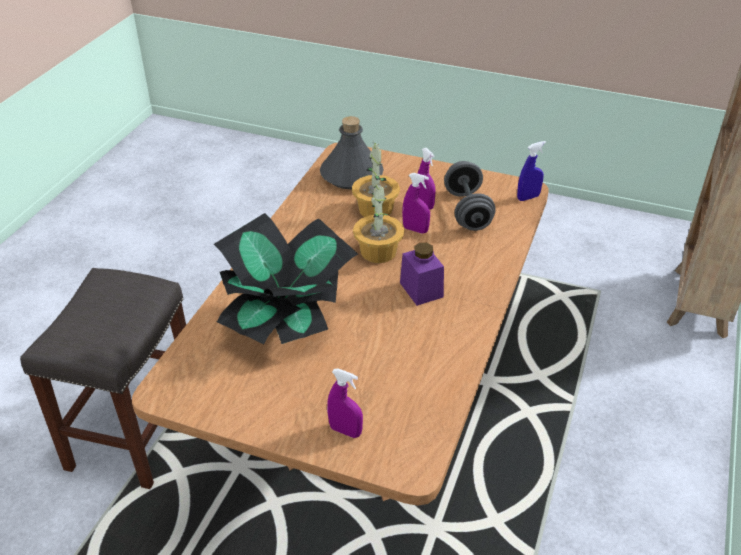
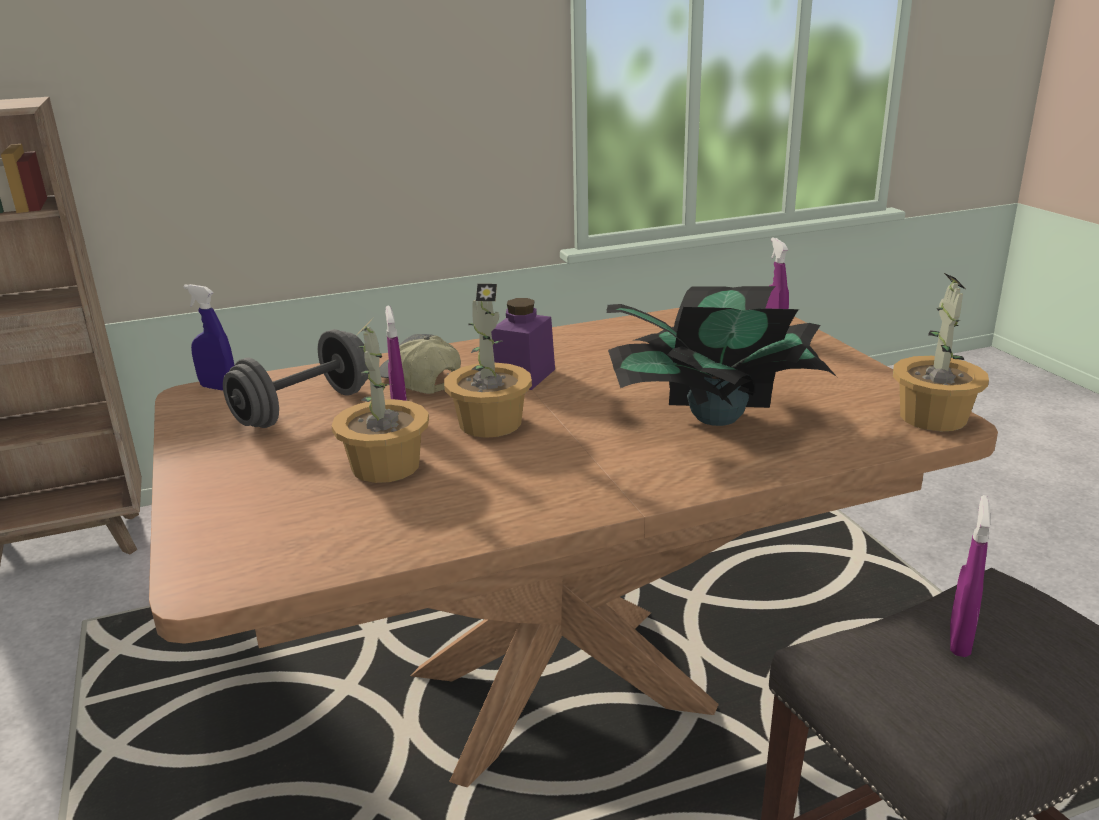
camera: 130 degrees left, 15 degrees down
grey bottle [320,116,384,189] -> none
purple spray bottle [418,148,436,210] -> purple spray bottle moved to [950,495,991,657]
none -> cap [380,334,461,394]
none -> potted plant [893,273,989,432]

